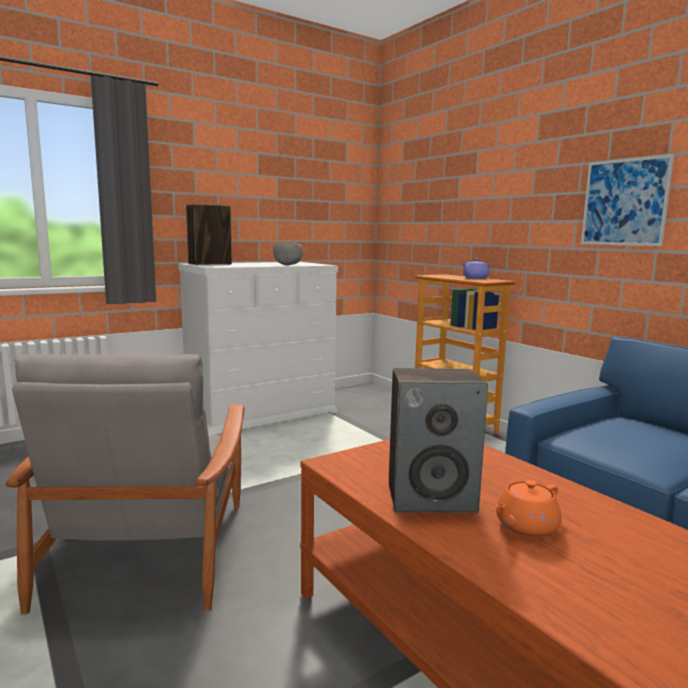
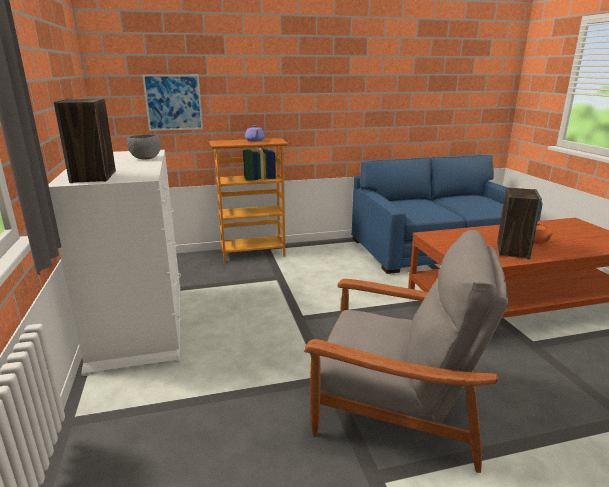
camera: 70 degrees left, 10 degrees up
picture [581,154,674,246] -> picture moved to [142,74,203,131]

